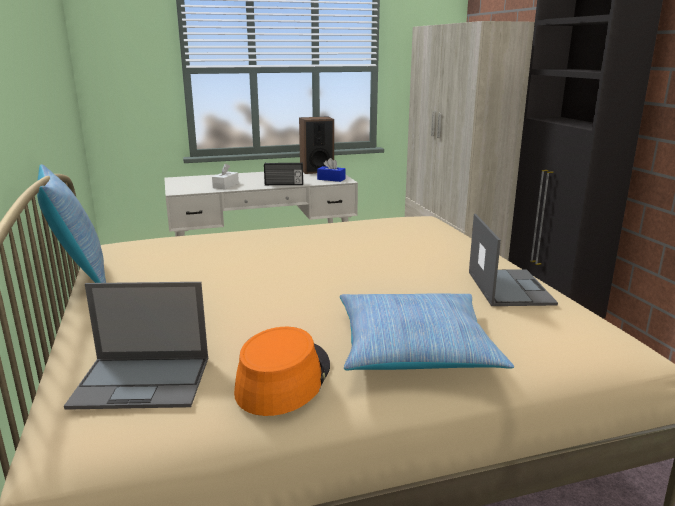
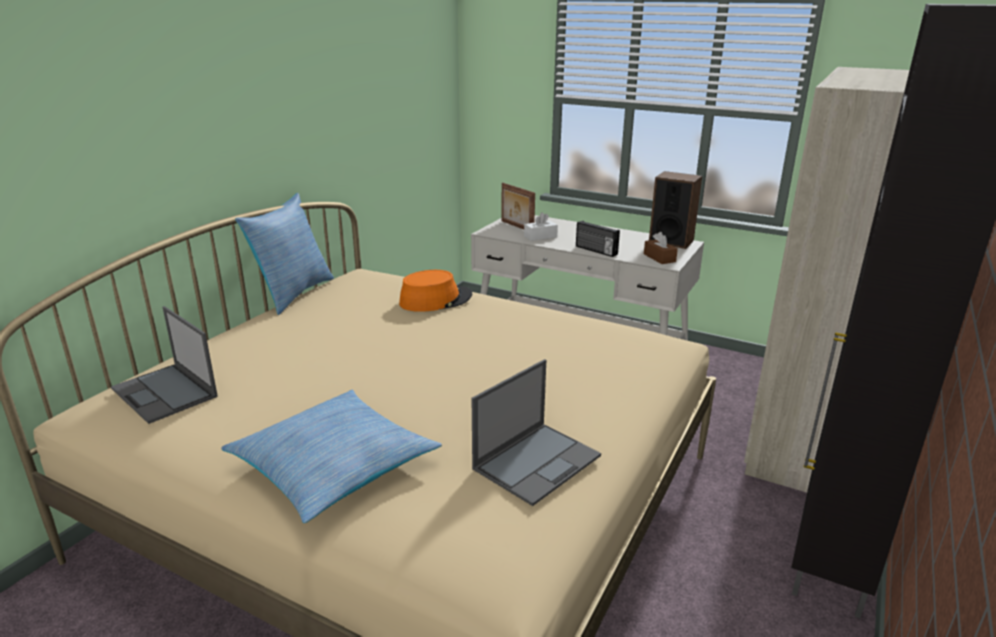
camera: 45 degrees right, 5 degrees up
orange hat [234,327,330,416] -> orange hat moved to [399,270,472,312]
blue tissue box [317,158,346,182] -> brown tissue box [644,232,678,264]
none -> picture frame [501,183,535,229]

